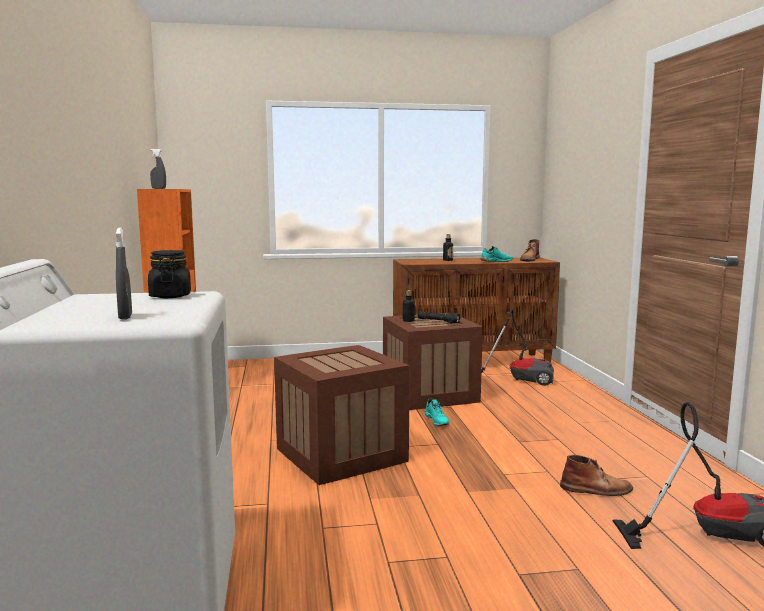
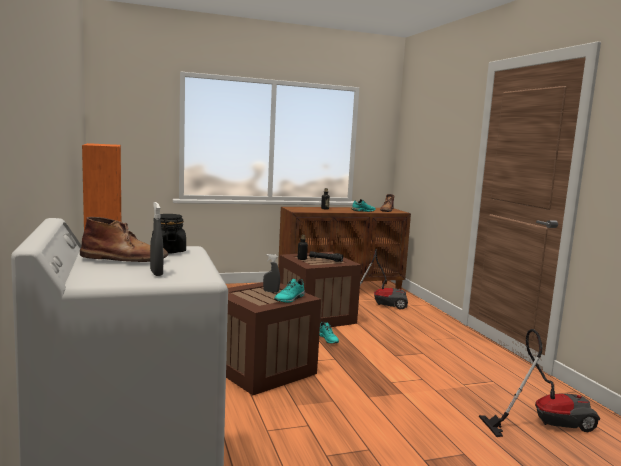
camera: 10 degrees left, 0 degrees up
grey spray bottle [150,149,166,189] -> grey spray bottle moved to [263,254,280,293]
brown boot [560,455,633,496] -> brown boot moved to [80,217,168,262]
none -> turquoise shoe [274,279,305,303]

